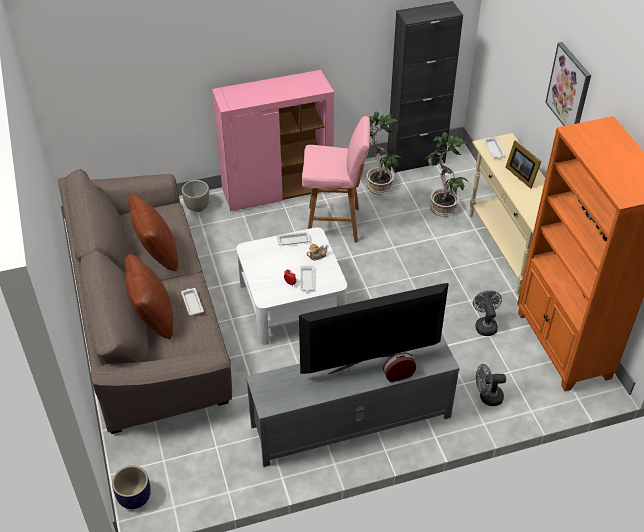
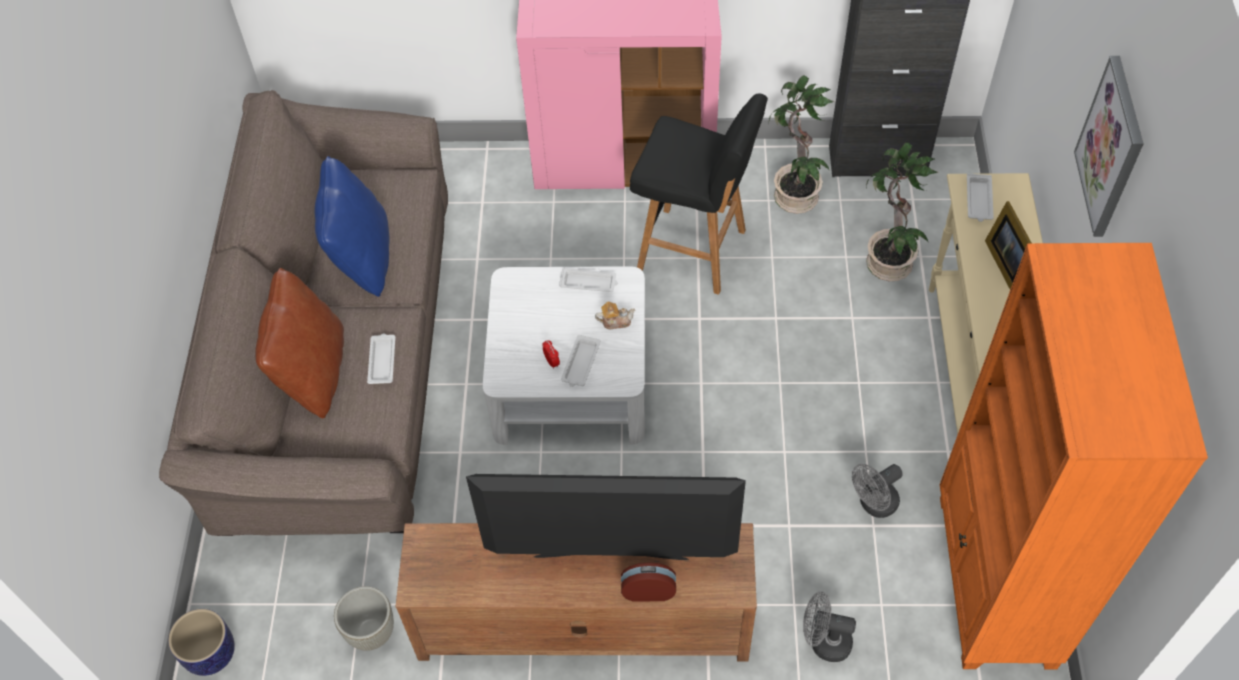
camera: 20 degrees right, 10 degrees up
brown pillow [128,194,178,271] -> blue pillow [314,156,390,297]
grey planter [182,180,209,212] -> grey planter moved to [334,586,394,651]
grey tv stand [246,334,460,467] -> brown tv stand [396,523,757,662]
pink stool [302,116,370,243] -> black stool [630,93,768,295]
grey fan [473,290,502,336] -> grey fan turned 135 degrees counterclockwise [852,464,903,518]

